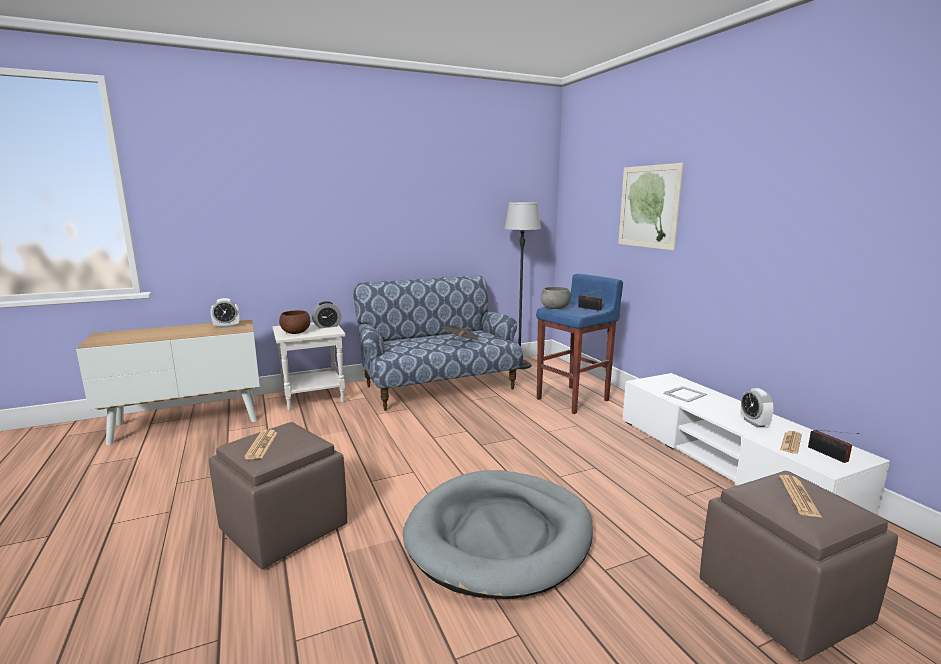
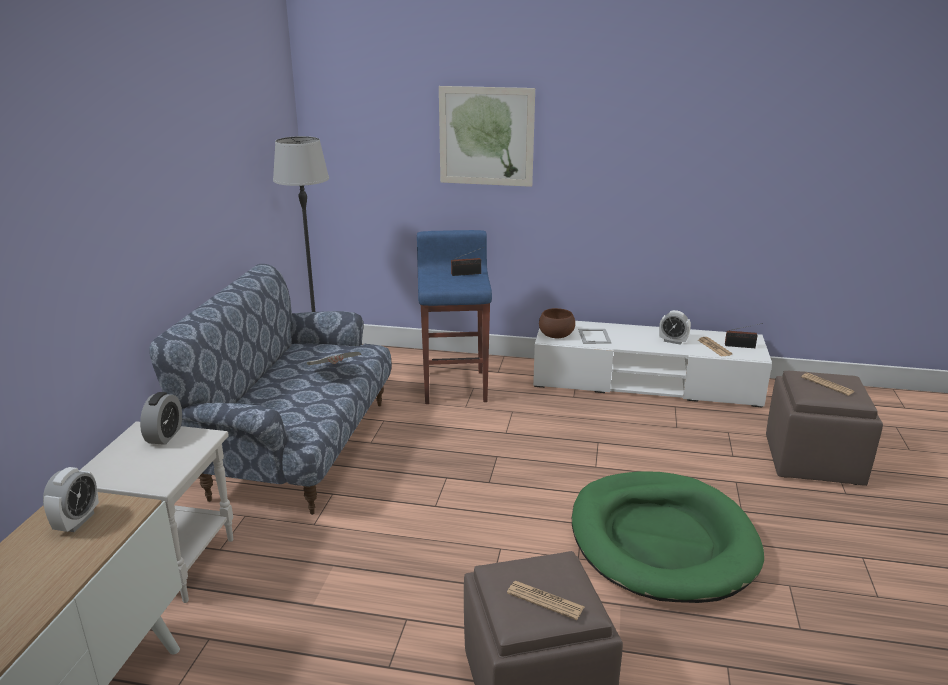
camera: 55 degrees left, 10 degrees up
brown bowl [279,310,311,334] -> brown bowl moved to [539,308,575,338]
grey dog bed [403,470,593,599] -> green dog bed [572,471,764,603]
grey bowl [541,287,571,309] -> none

